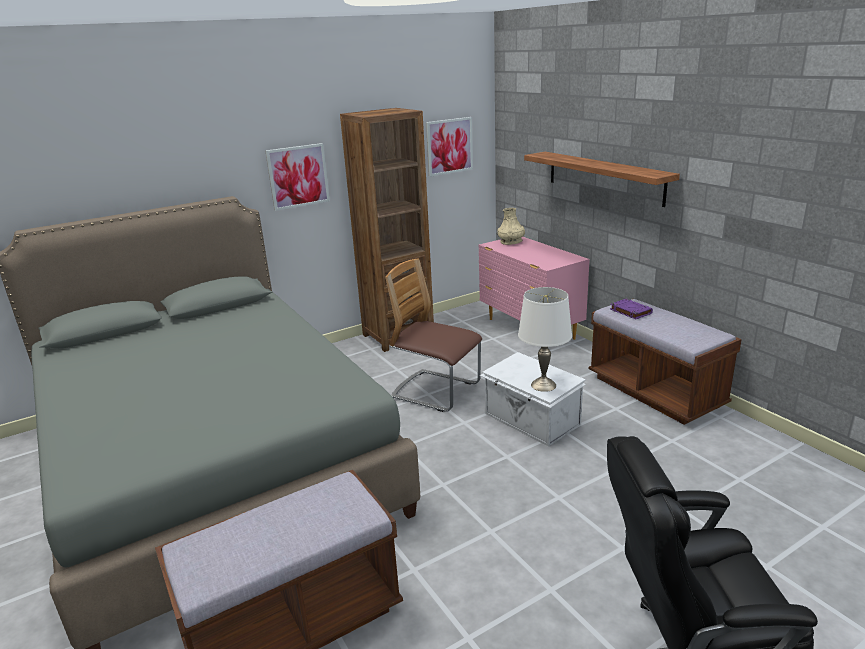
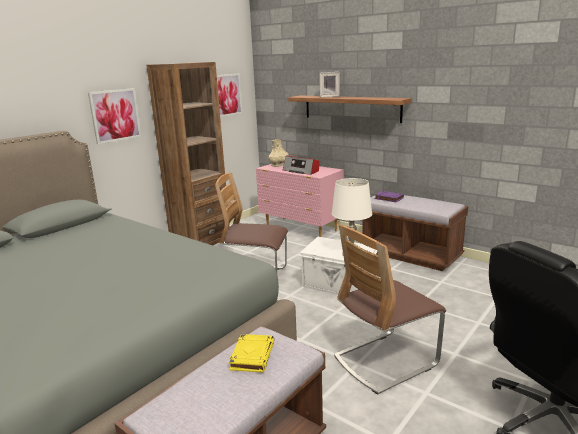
camera: 20 degrees left, 5 degrees down
none -> yellow book [229,334,274,373]
none -> radio [283,155,319,175]
none -> picture frame [320,72,340,97]
none -> chair [334,224,446,395]

